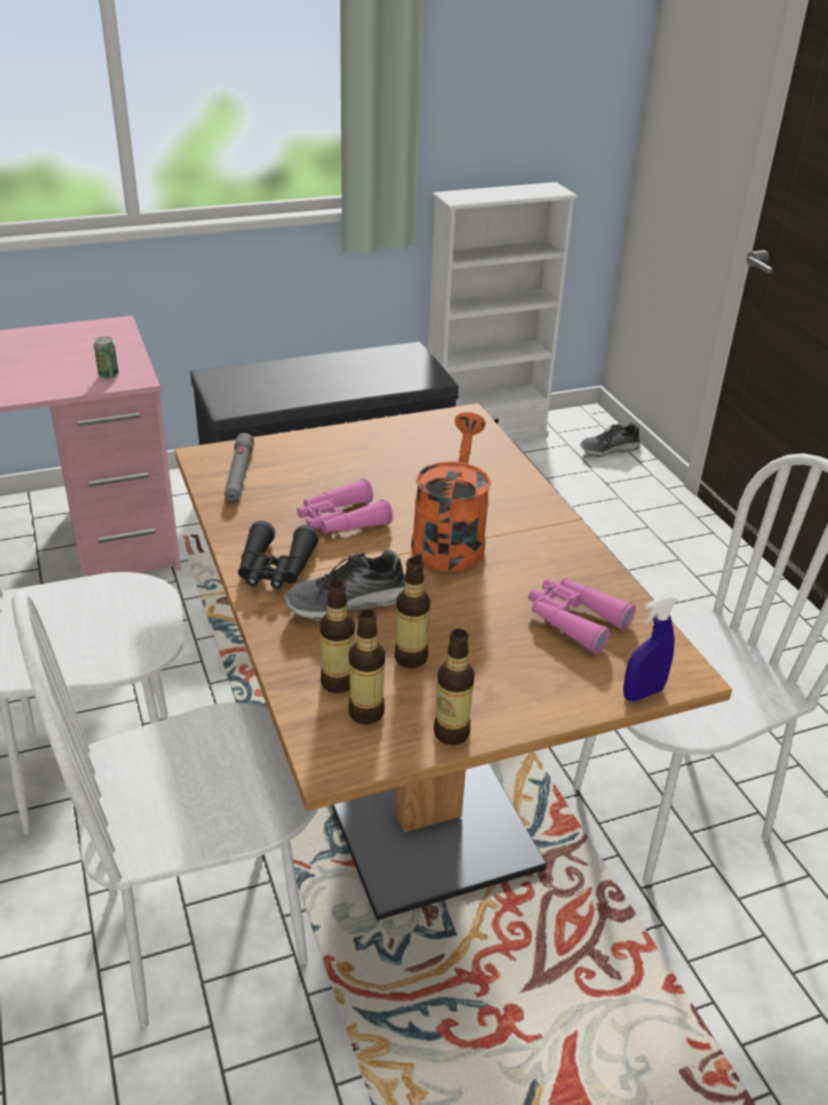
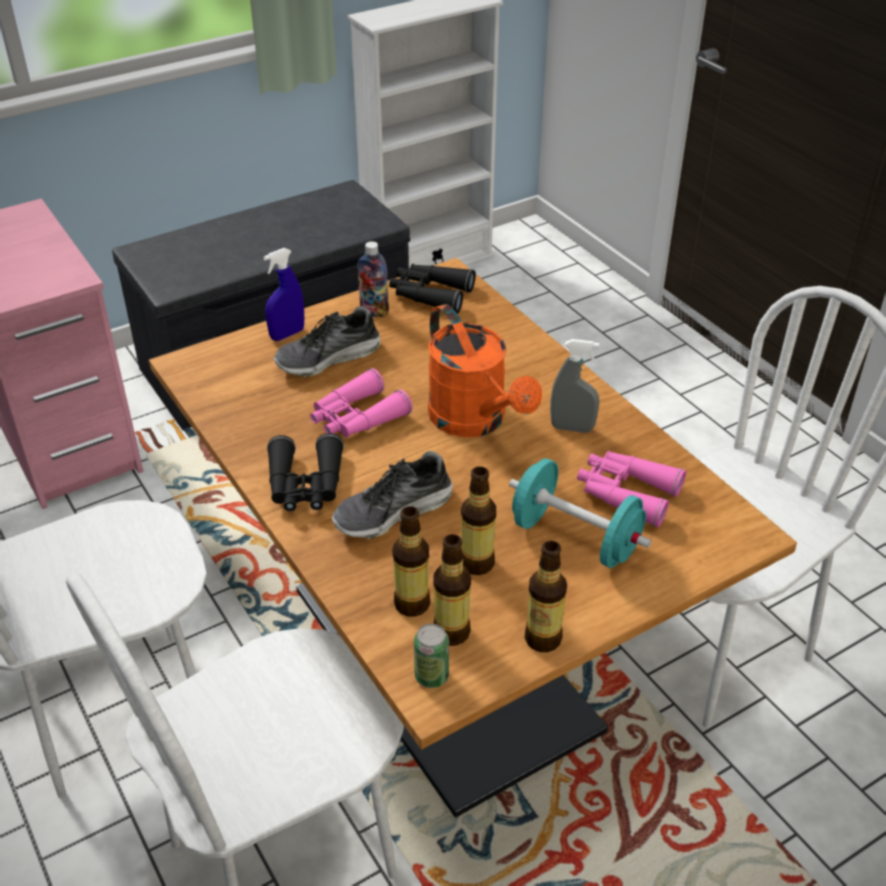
camera: 10 degrees left, 5 degrees up
can [94,337,119,379] -> can moved to [414,624,449,688]
grey flashlight [224,433,254,501] -> none
orange watering can [411,412,491,572] -> orange watering can turned 150 degrees clockwise [428,304,542,437]
shoe [580,423,641,457] -> shoe moved to [274,306,380,377]
blue spray bottle [623,595,678,701] -> blue spray bottle moved to [263,248,304,341]
none -> bottle [358,241,389,317]
none -> black binoculars [389,264,476,314]
none -> turquoise dumbbell [509,458,652,568]
none -> grey spray bottle [550,339,600,433]

